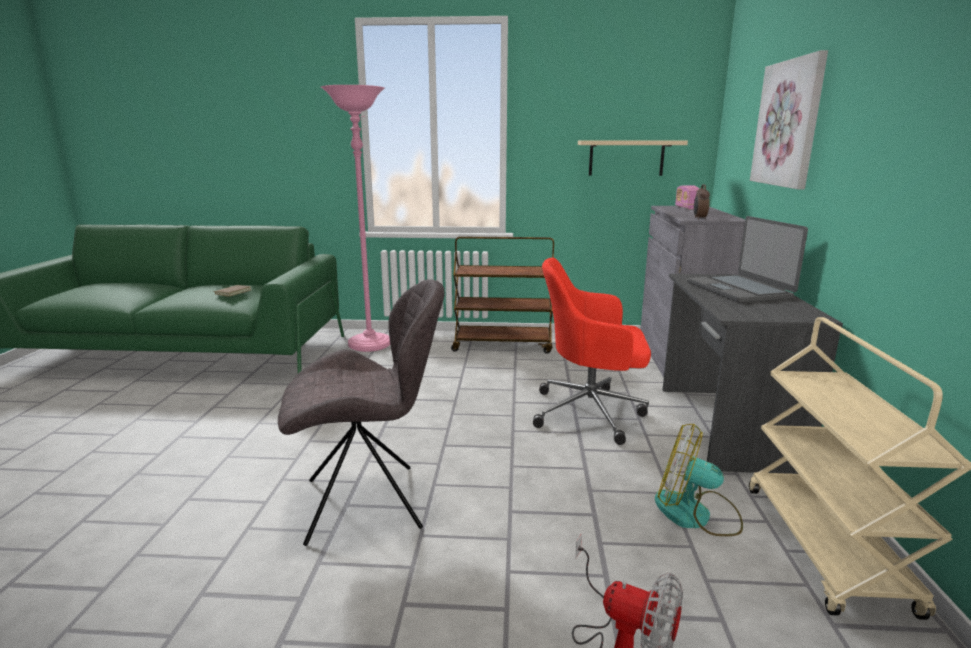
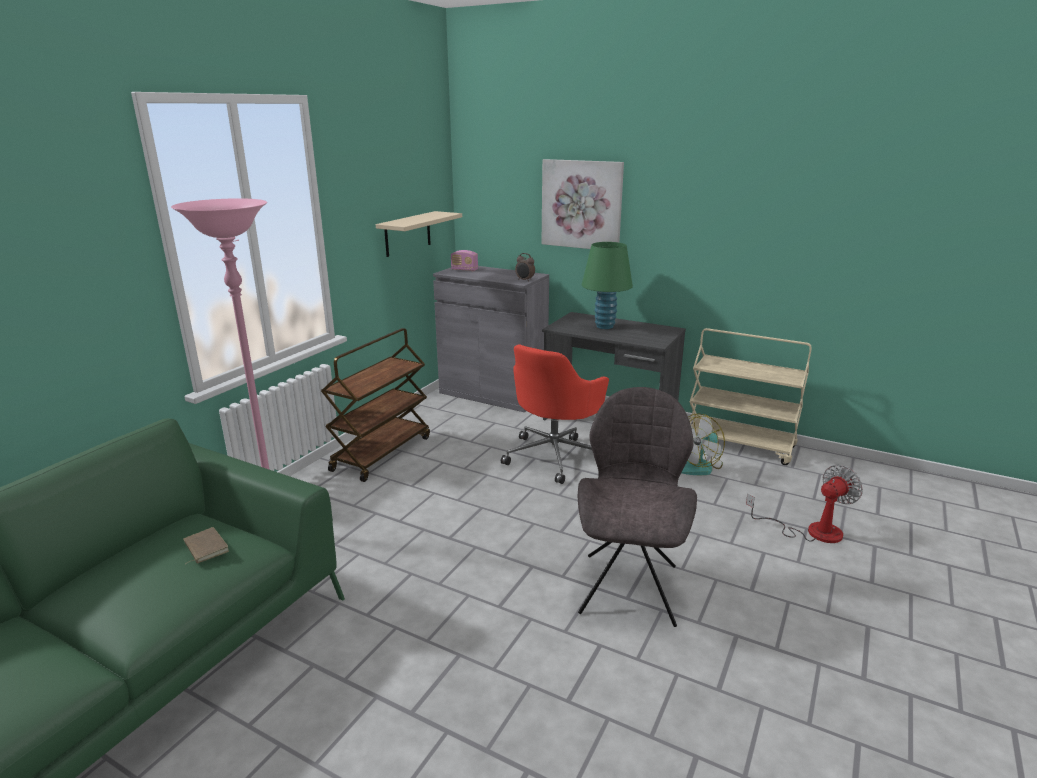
camera: 65 degrees left, 5 degrees up
laptop [688,216,808,303] -> green table lamp [582,242,633,329]

